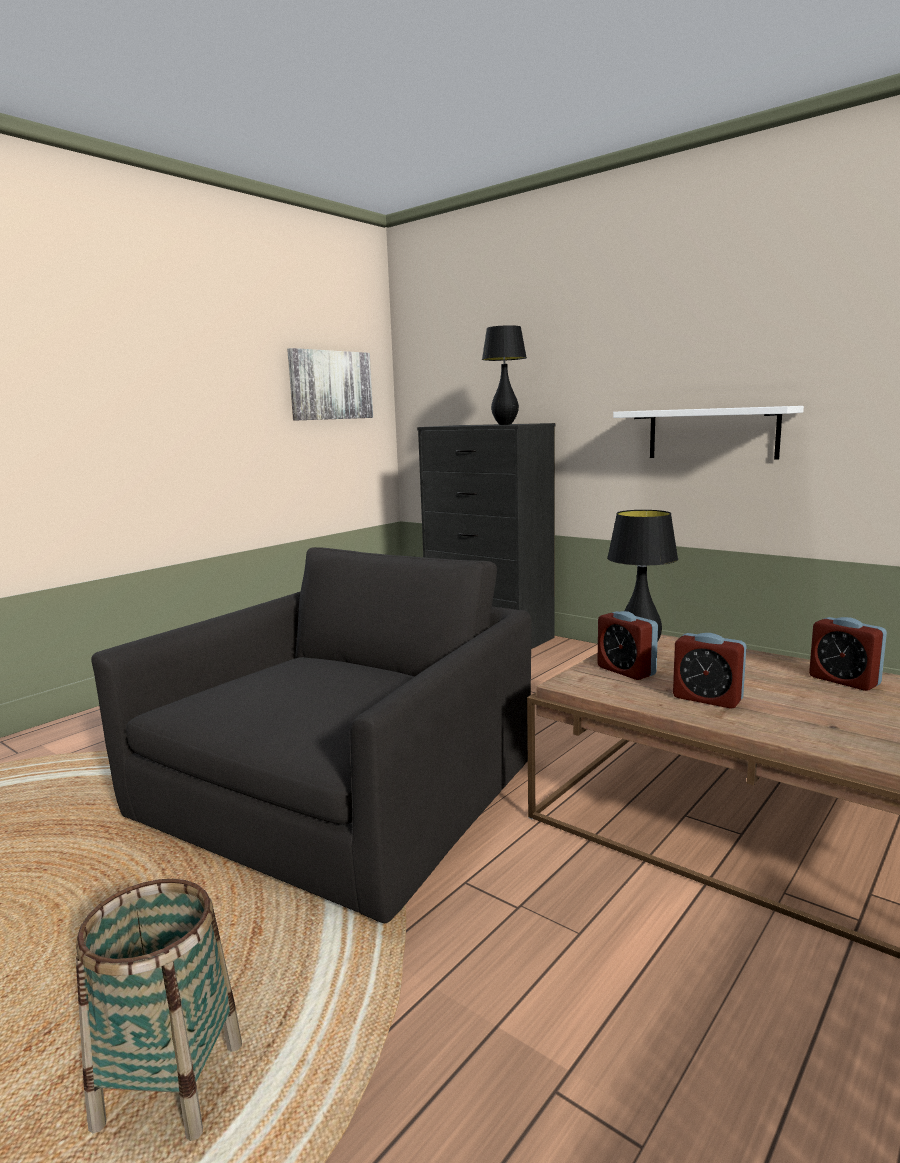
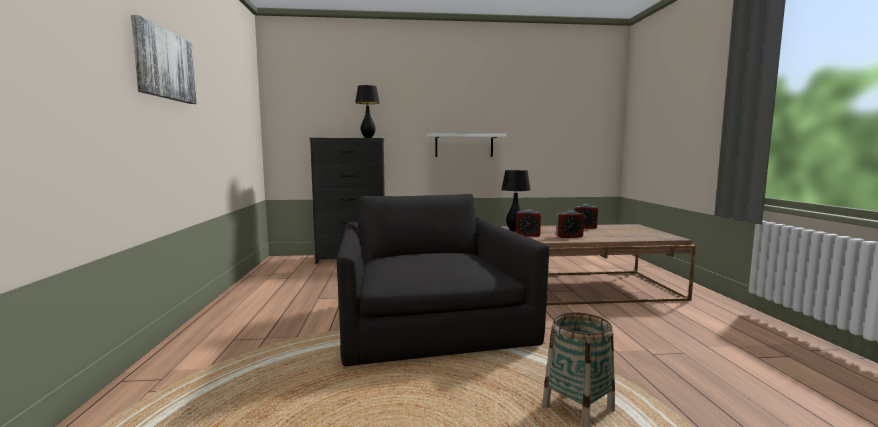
camera: 45 degrees left, 5 degrees down
picture [287,348,373,421] -> picture moved to [131,15,197,104]

